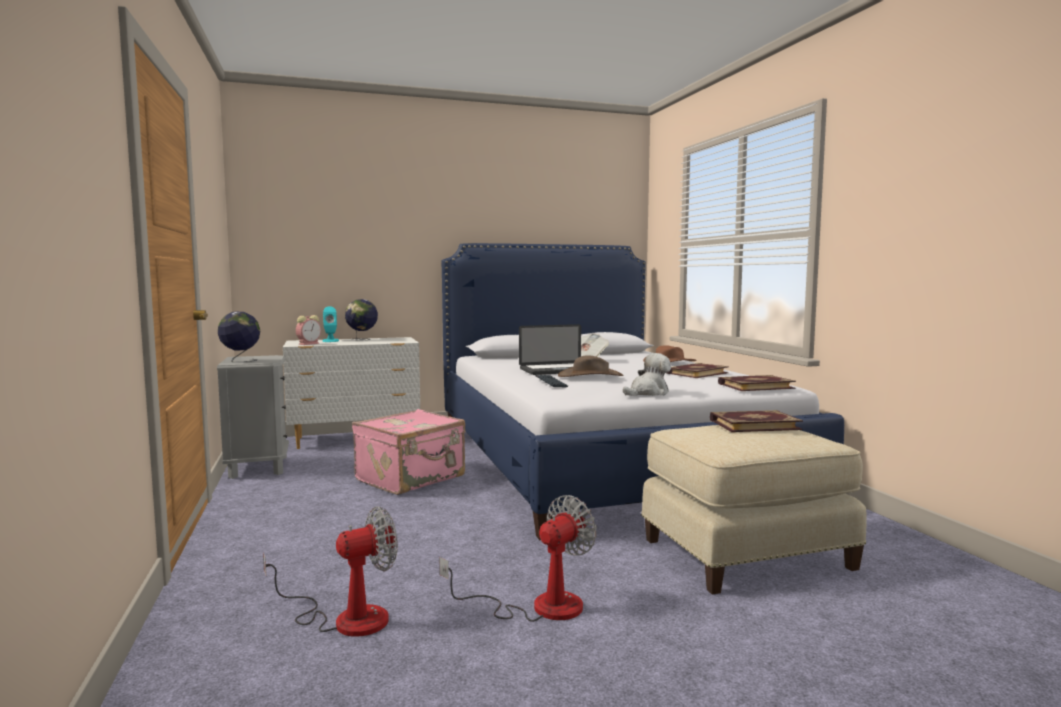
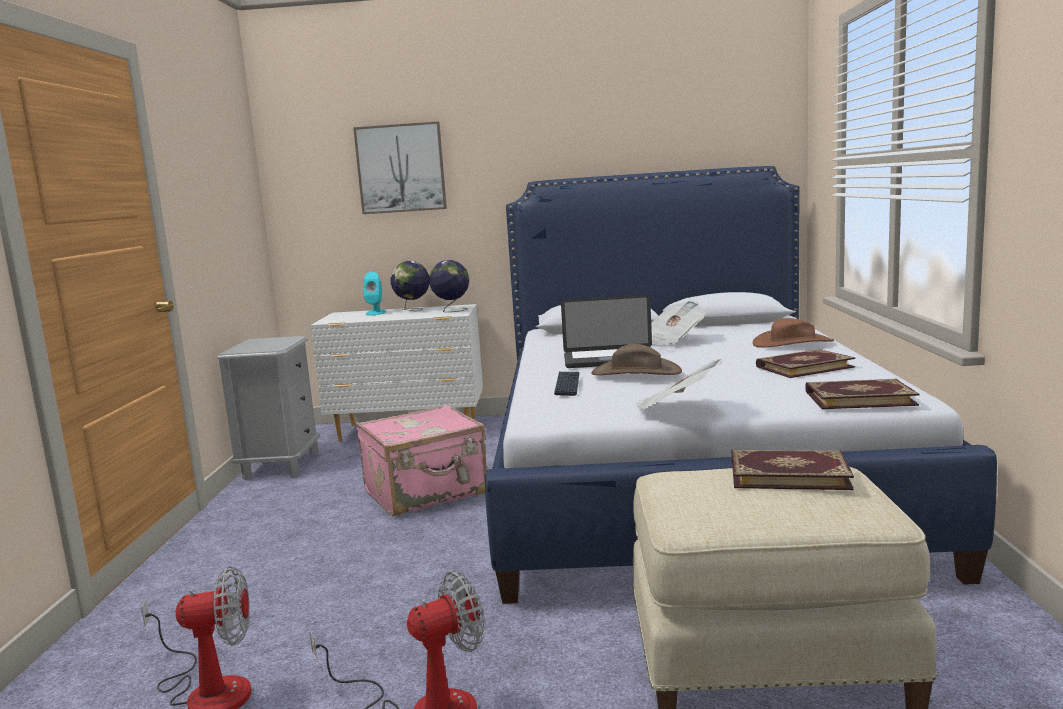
camera: 20 degrees right, 5 degrees up
globe [218,312,260,362] -> globe moved to [429,260,469,312]
alarm clock [296,315,321,345] -> none
plush toy [623,353,671,396] -> newspaper [636,359,722,412]
none -> picture [353,121,447,214]

